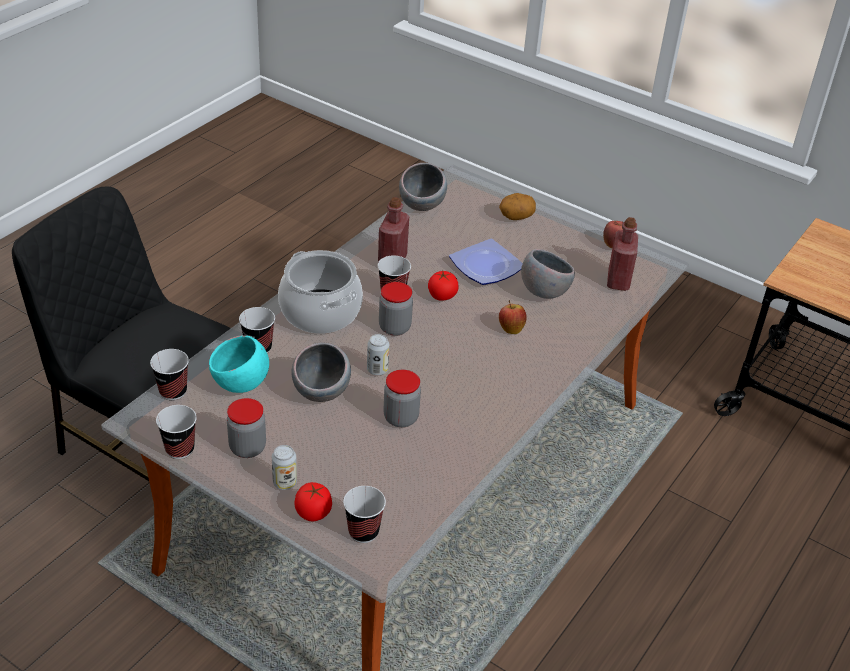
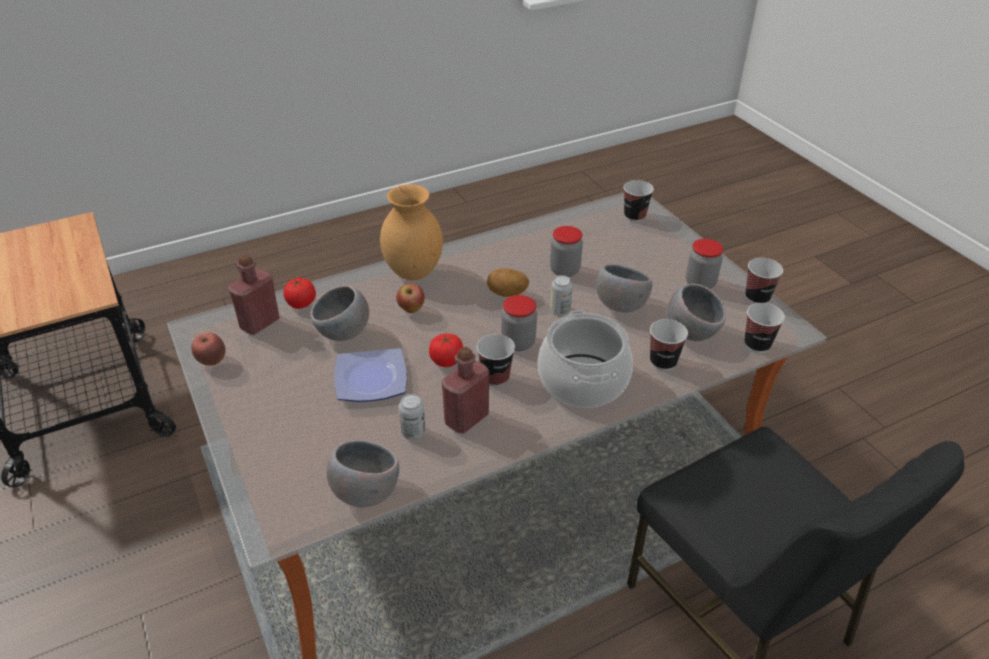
camera: 150 degrees left, 0 degrees up
turquoise bowl [209,335,269,393] -> grey bowl [667,283,726,341]
can [272,445,297,490] -> can moved to [399,394,425,440]
tomato [294,482,332,522] -> tomato moved to [283,278,316,309]
potato [499,193,536,220] -> potato moved to [487,269,529,297]
none -> brown vase [380,184,443,280]

